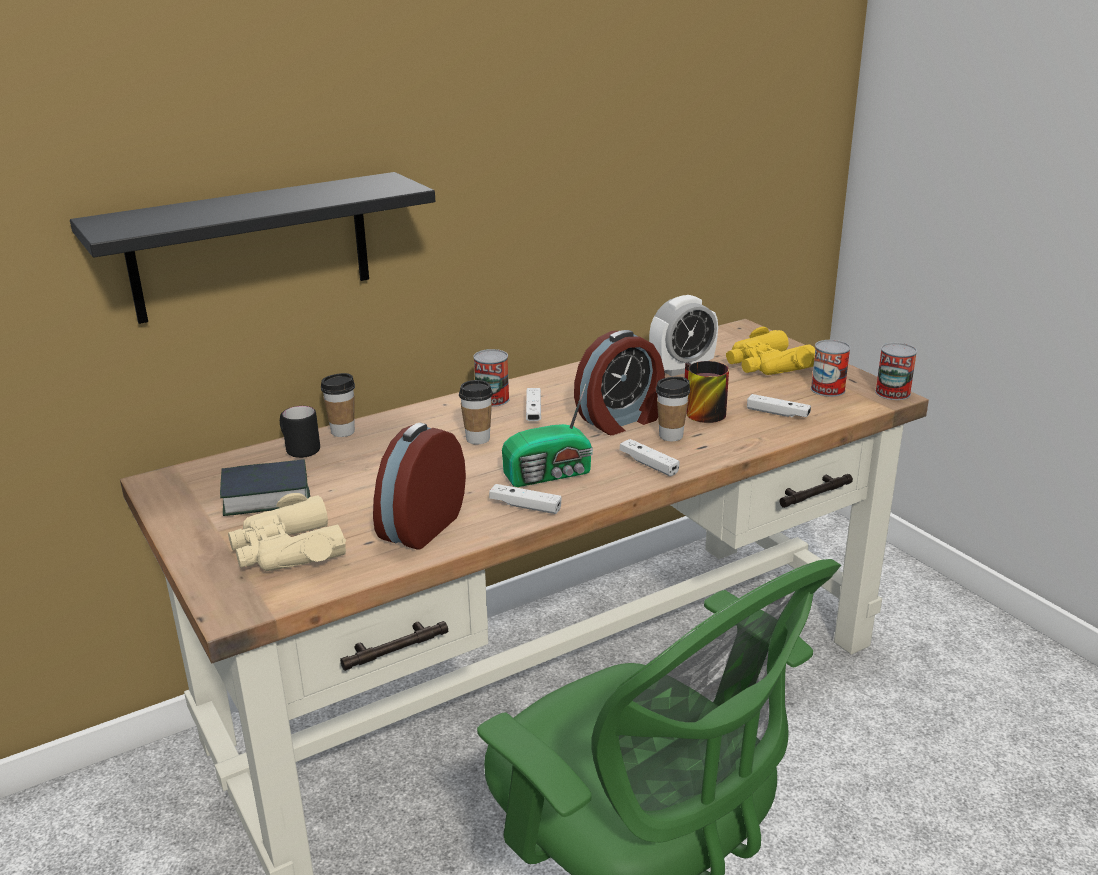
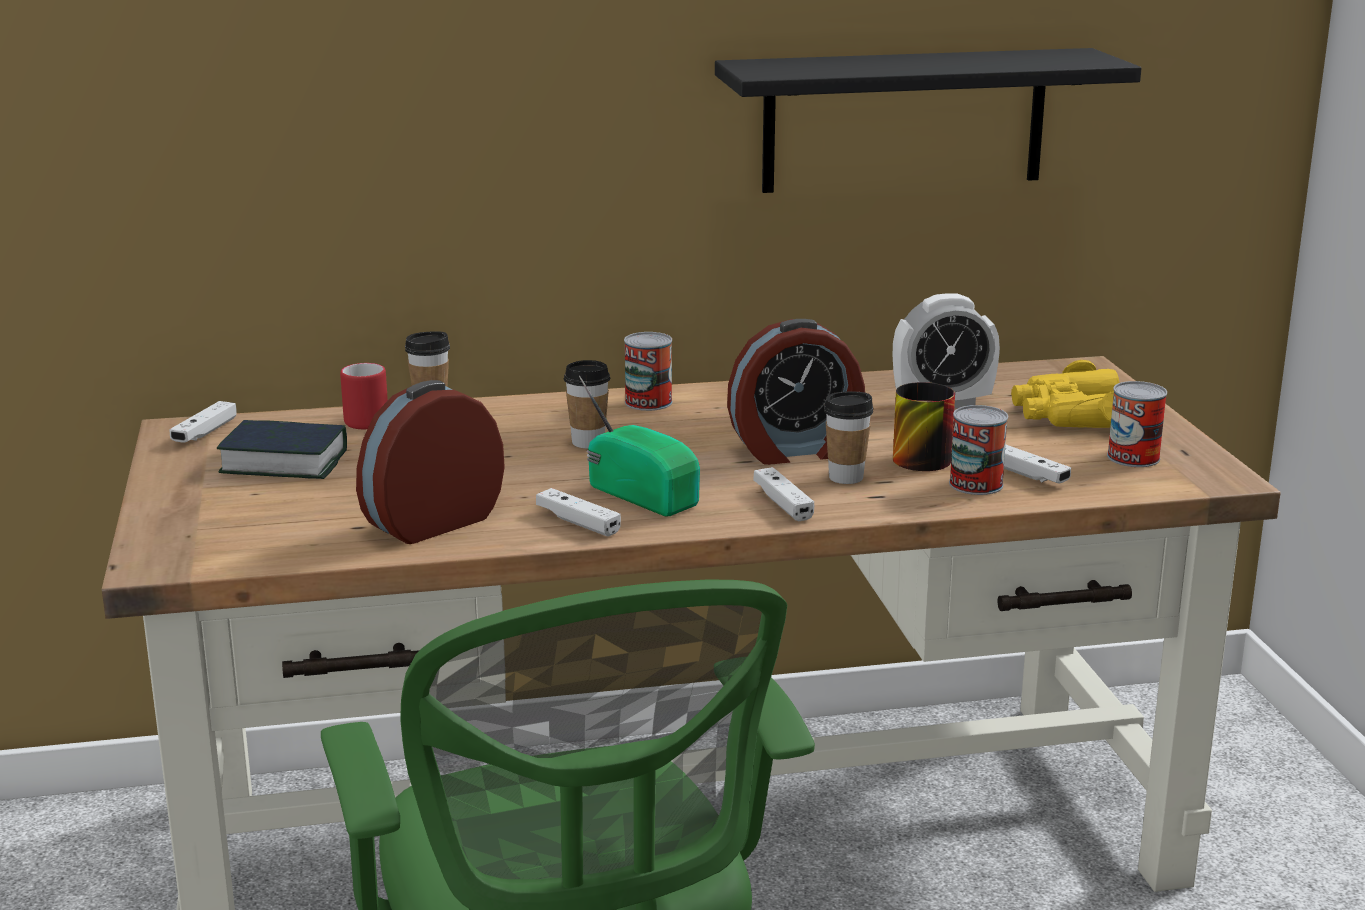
camera: 20 degrees right, 5 degrees down
black shelf [70,172,435,324] -> black shelf moved to [715,48,1142,193]
beige binoculars [228,493,346,571] -> none
black mug [280,406,320,458] -> red mug [340,363,388,429]
radio [502,384,593,487] -> radio turned 135 degrees counterclockwise [579,376,700,516]
white game controller [526,388,541,421] -> white game controller moved to [169,401,237,443]
can [875,343,917,400] -> can moved to [949,405,1008,495]

